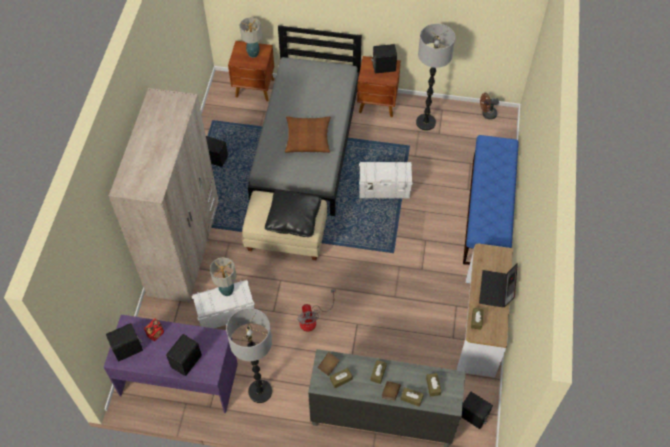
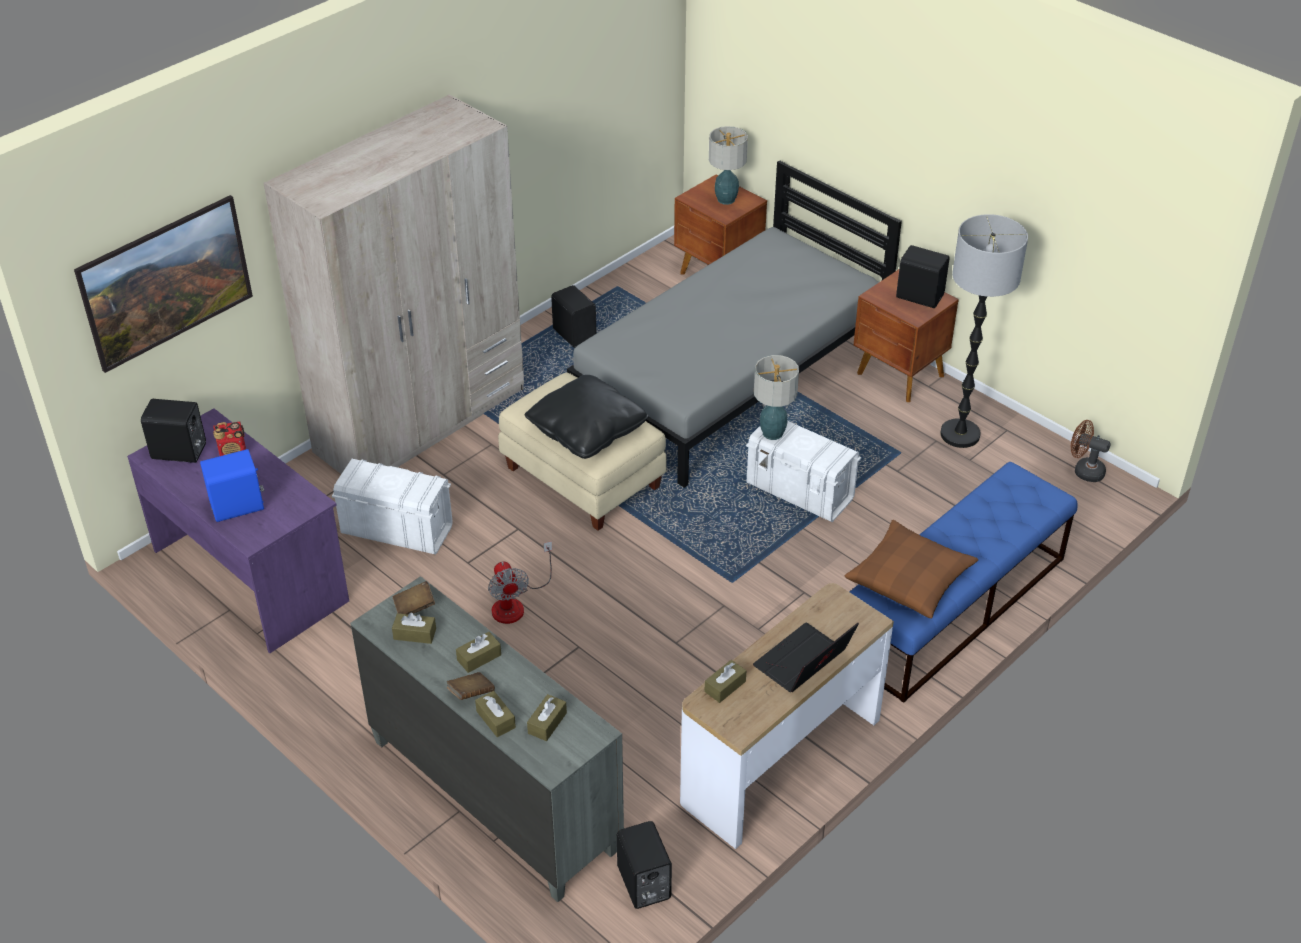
camera: 35 degrees right, 15 degrees down
black speaker [166,334,202,376] -> blue speaker [200,449,265,522]
table lamp [210,257,236,296] -> table lamp moved to [754,355,799,440]
floor lamp [226,308,272,403] -> none
brown pillow [285,116,331,153] -> brown pillow moved to [844,520,978,619]
fan [297,289,335,331] -> fan turned 45 degrees counterclockwise [488,541,552,624]
none -> picture [74,195,253,373]

